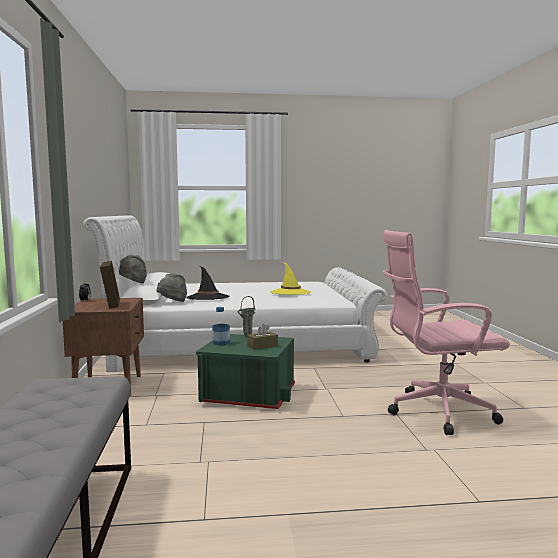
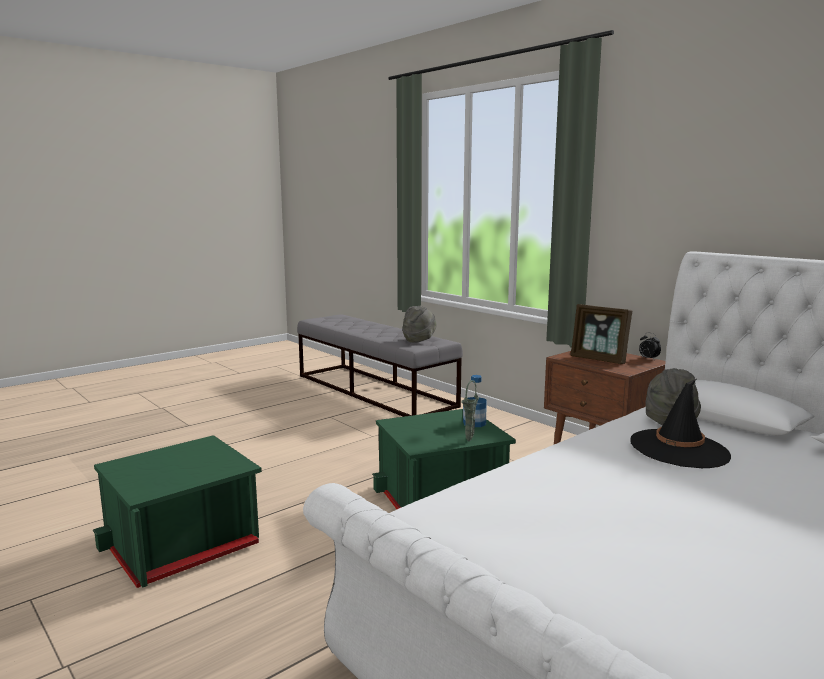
camera: 145 degrees right, 5 degrees up
grey hat [119,255,147,283] -> grey hat moved to [402,306,436,343]
brown tissue box [247,324,278,350] -> none
yellow hat [270,262,311,295] -> none
pink office chair [383,230,510,435] -> green storage box [93,435,262,588]

